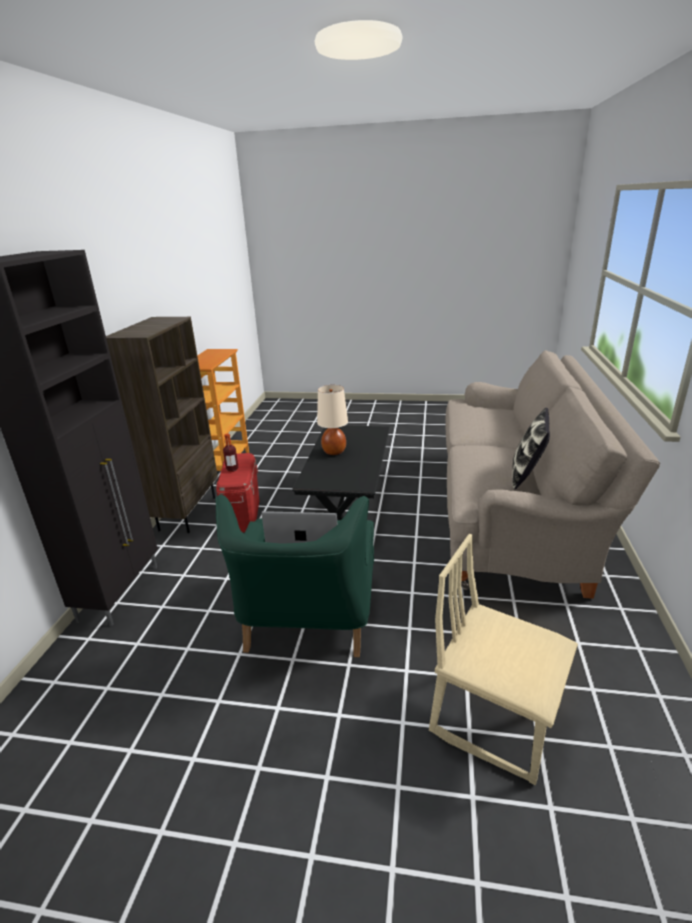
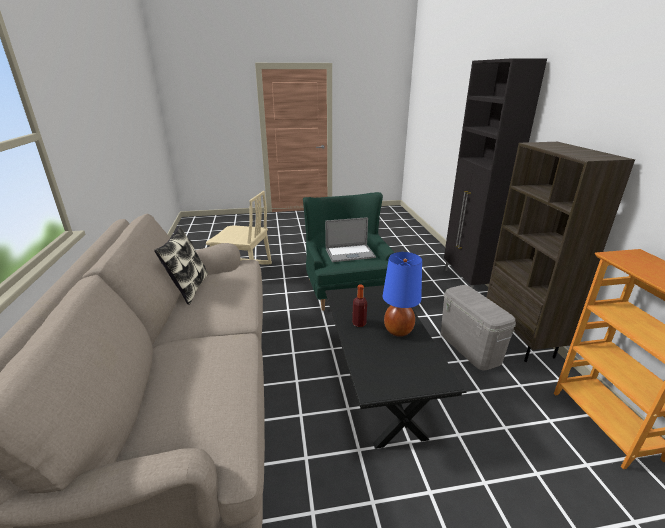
camera: 160 degrees right, 0 degrees up
red storage box [216,453,259,532] -> grey storage box [441,285,516,371]
bottle [223,434,239,472] -> bottle moved to [352,284,367,327]
beige table lamp [317,385,348,455] -> blue table lamp [383,252,422,337]

